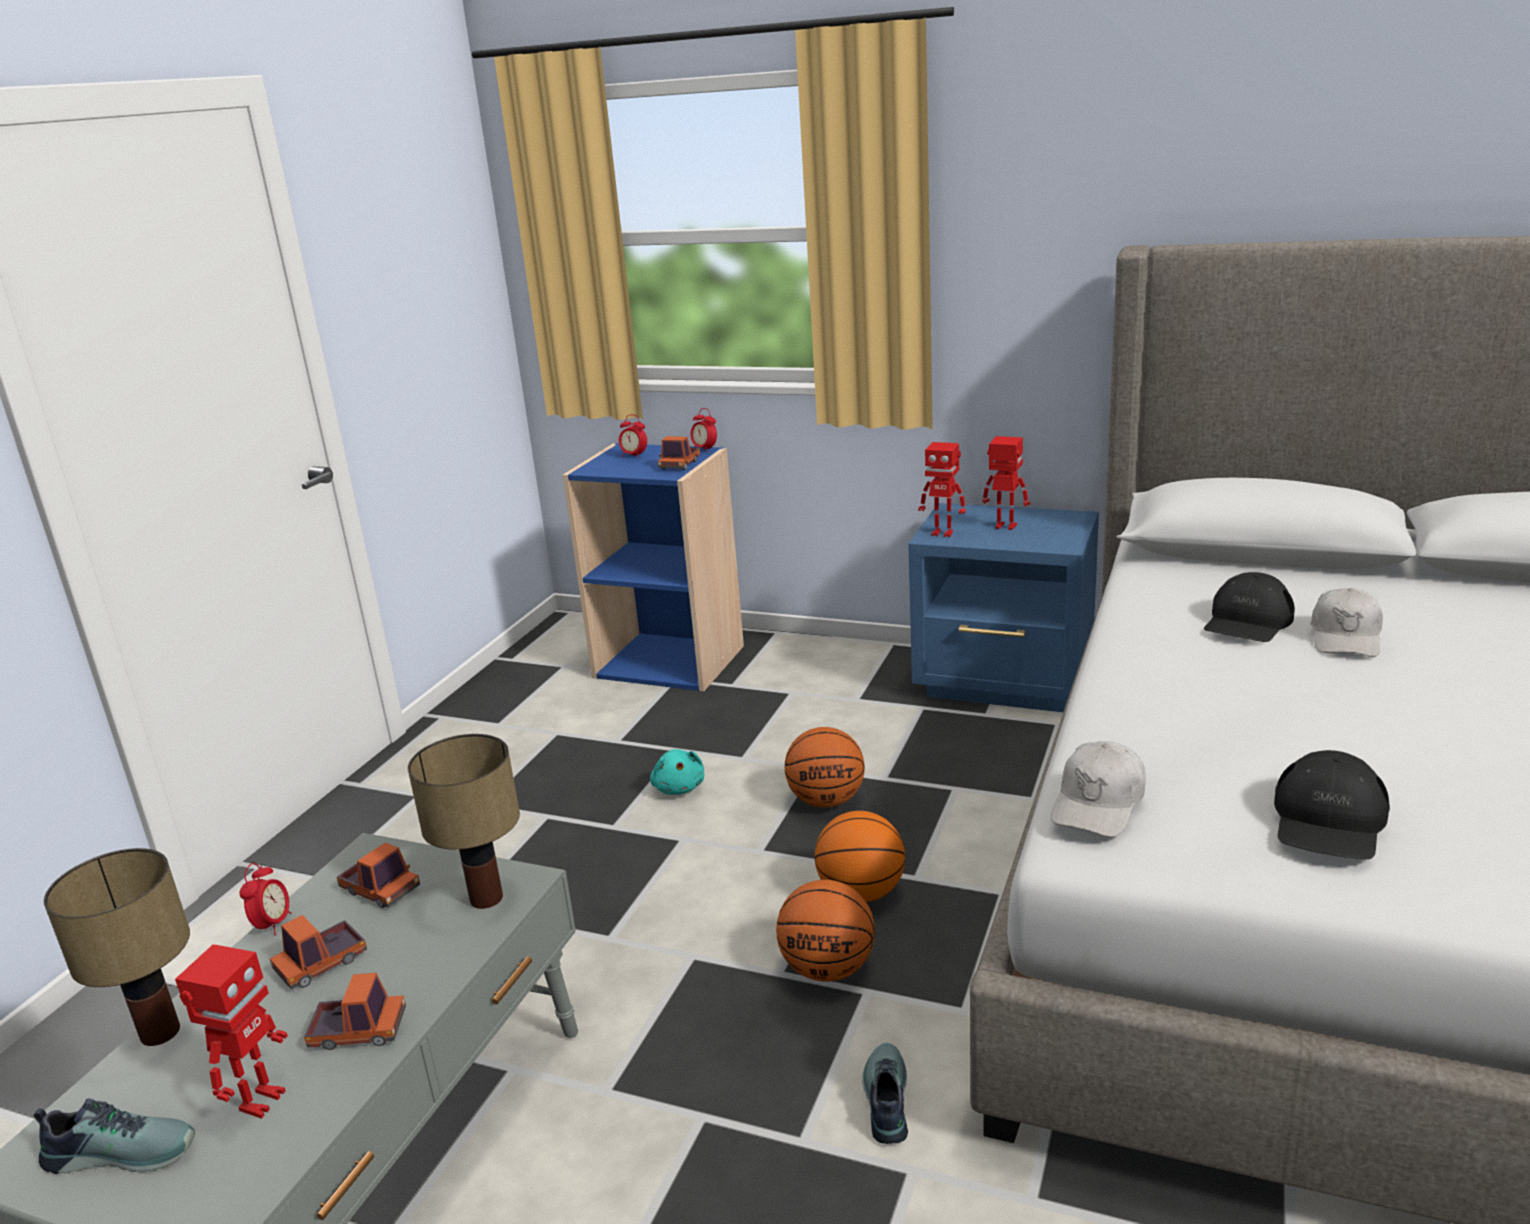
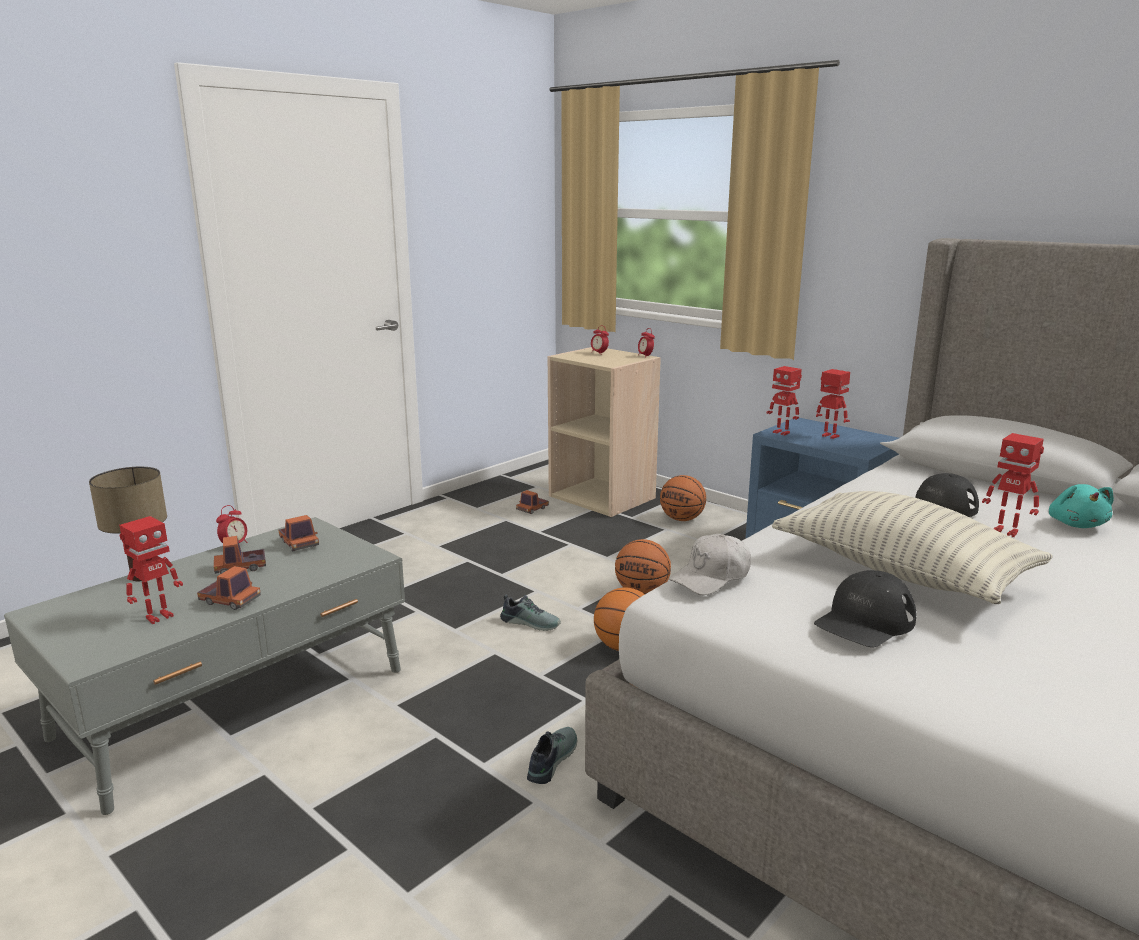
camera: 20 degrees right, 5 degrees down
shoe [34,1098,195,1174] -> shoe moved to [500,595,561,631]
table lamp [408,734,520,909] -> none
blue bookcase [563,443,744,692] -> beige bookcase [548,347,661,517]
turquoise plush toy [650,749,704,795] -> turquoise plush toy moved to [1049,484,1114,528]
toy truck [658,436,700,470] -> toy truck moved to [516,490,549,514]
basketball [776,880,875,982] -> basketball moved to [660,475,706,521]
white cap [1310,588,1383,657] -> toy robot [982,433,1044,537]
none -> pillow [772,491,1053,604]

